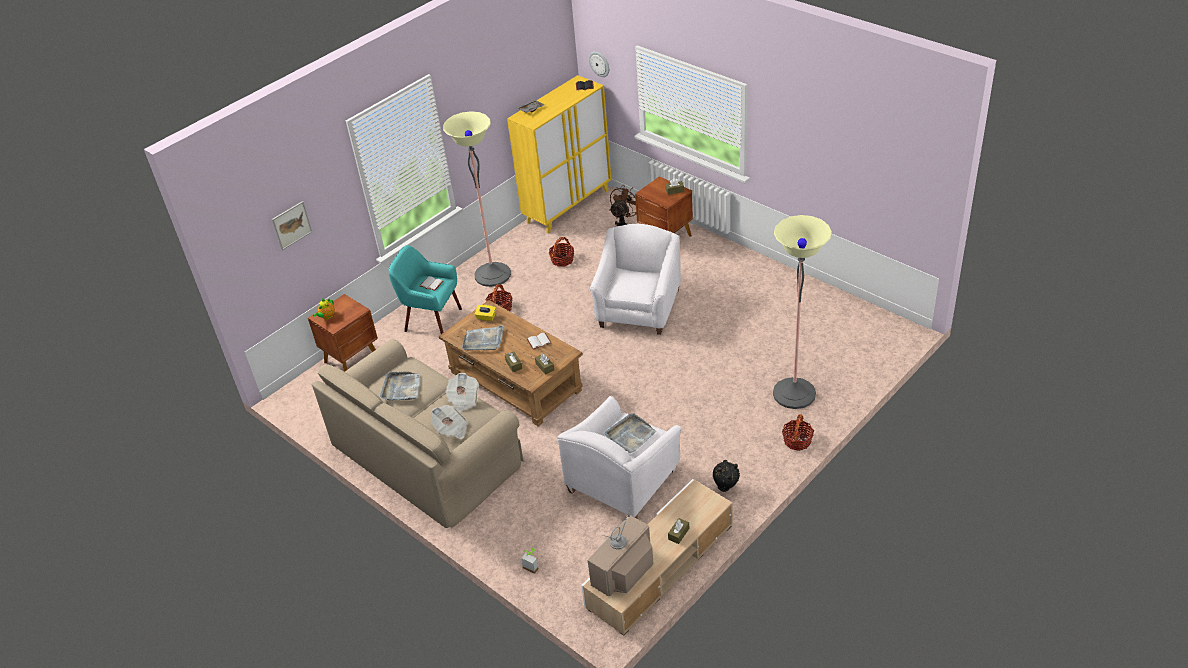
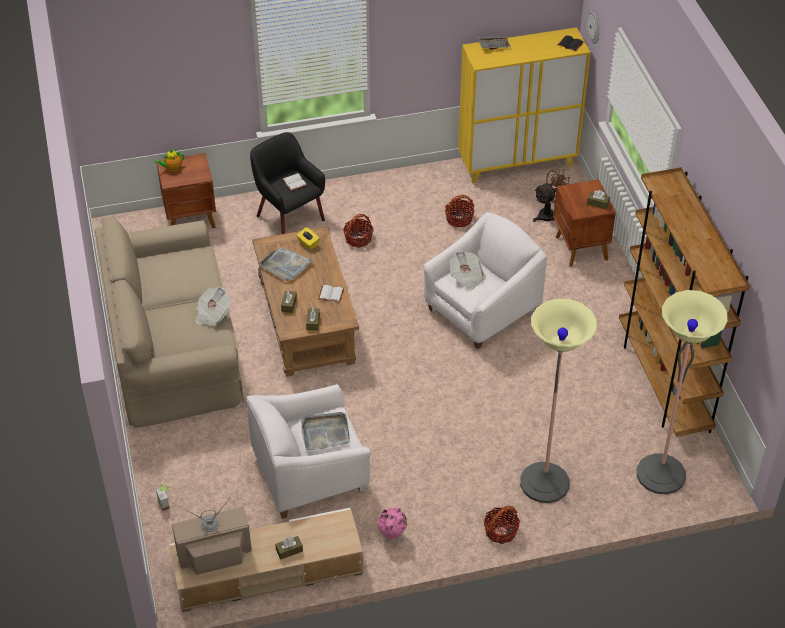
camera: 30 degrees right, 5 degrees up
picture [272,201,312,250] -> none
grey tray [380,372,420,401] -> none
turquoise armchair [388,245,462,334] -> black armchair [250,132,325,234]
newspaper [431,405,469,439] -> newspaper moved to [449,250,485,291]
floor lamp [443,111,511,287] -> floor lamp moved to [637,290,728,494]
black vase [713,460,740,492] -> pink vase [377,507,407,539]
none -> brown bookcase [619,167,750,437]

